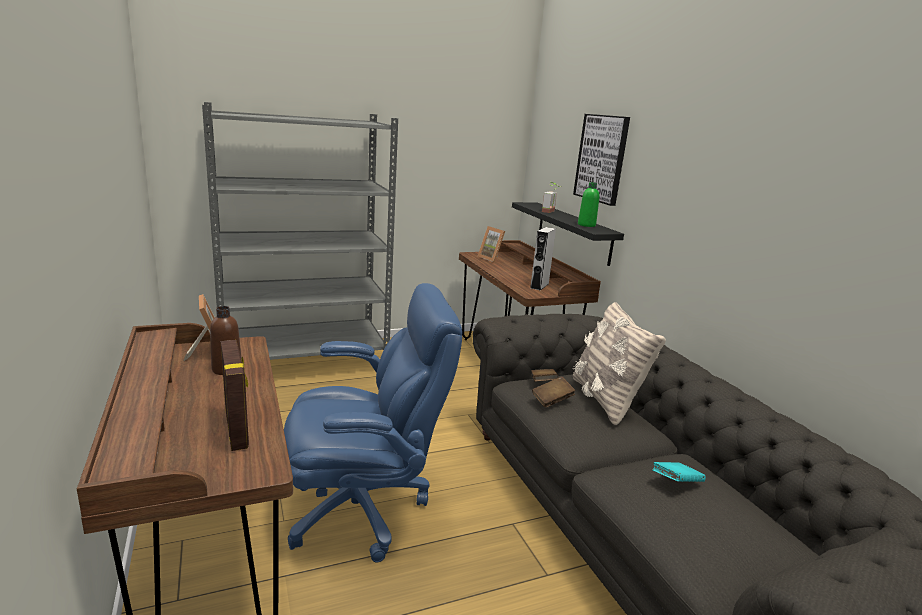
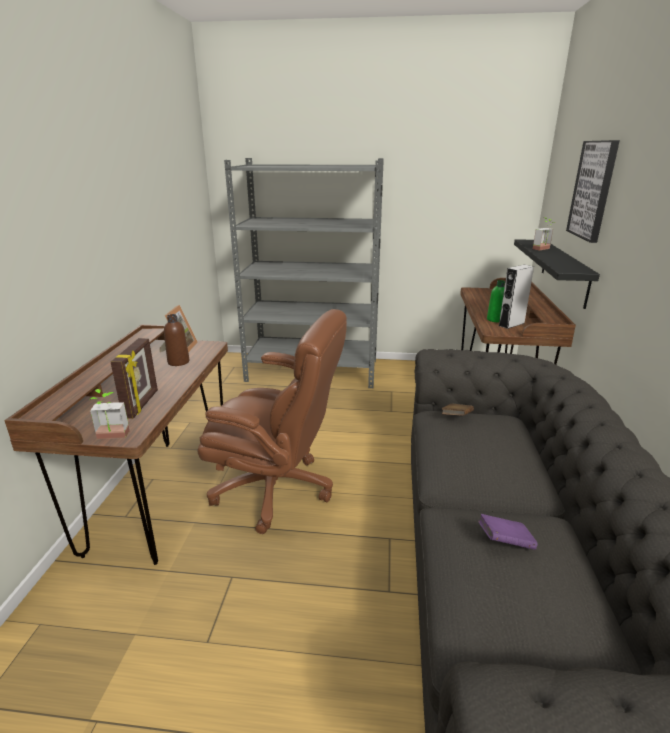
camera: 30 degrees right, 5 degrees up
blue office chair [284,283,462,562] -> brown office chair [198,309,347,534]
picture frame [478,226,505,262] -> none
brown book [532,376,575,408] -> none
beige pillow [573,302,666,425] -> none
green bottle [578,182,599,227] -> green bottle moved to [487,280,505,322]
turquoise book [652,462,706,482] -> purple book [478,514,538,550]
none -> potted plant [89,389,130,439]

